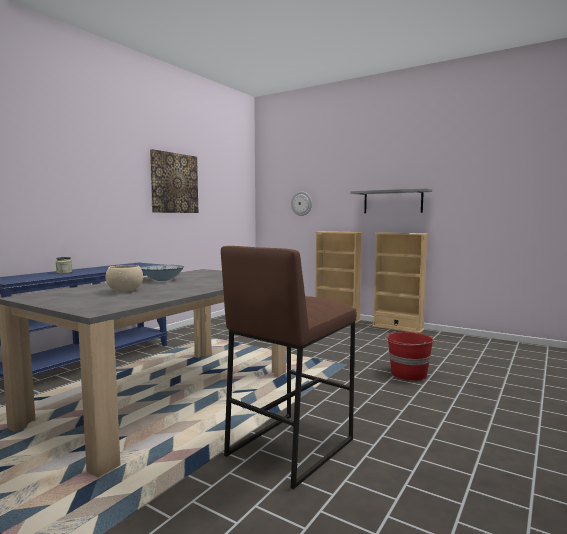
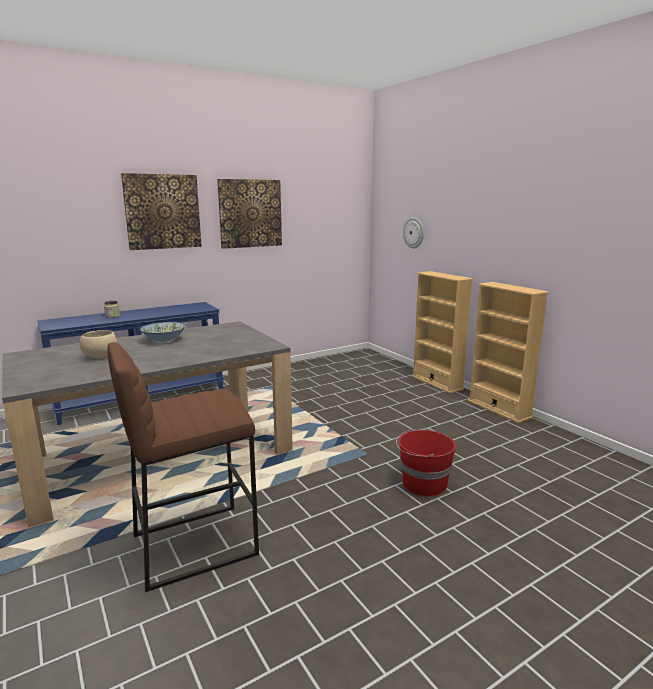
camera: 25 degrees right, 10 degrees up
grey shelf [350,188,432,213] -> none
none -> picture [121,173,202,250]

